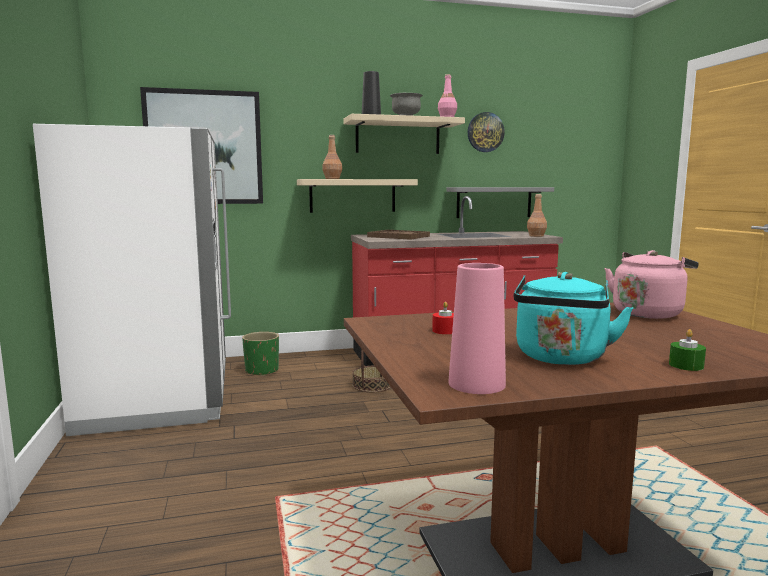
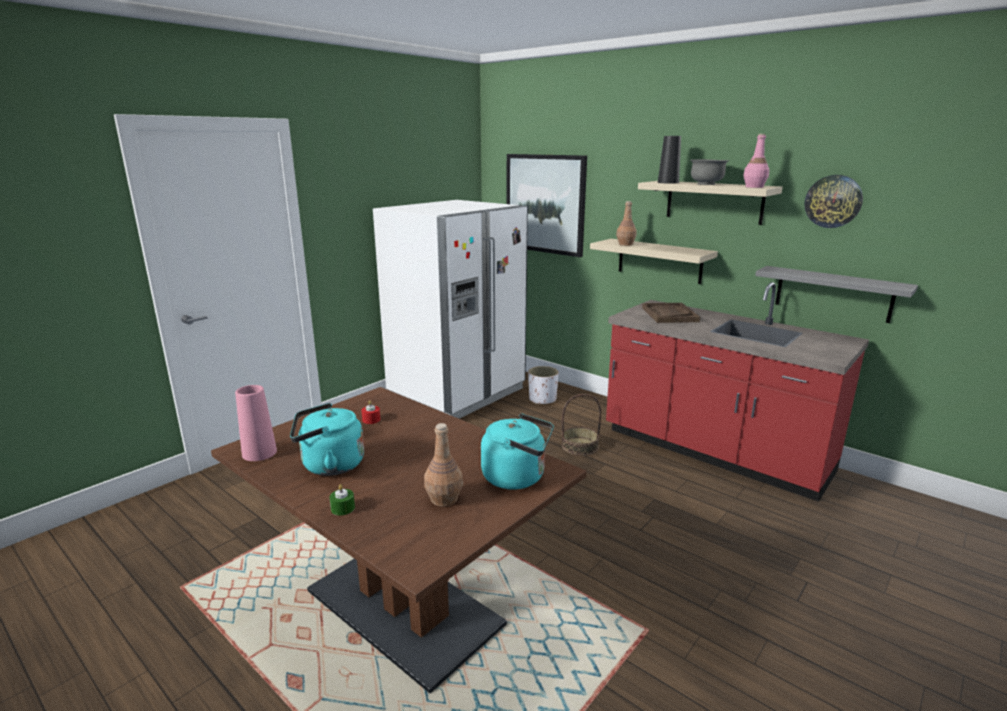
camera: 55 degrees right, 10 degrees up
green planter [242,332,279,376] -> white planter [528,366,559,404]
brown bottle [527,194,547,237] -> brown bottle moved to [424,423,463,507]
pink kettle [605,250,699,319] -> turquoise kettle [481,413,554,490]

